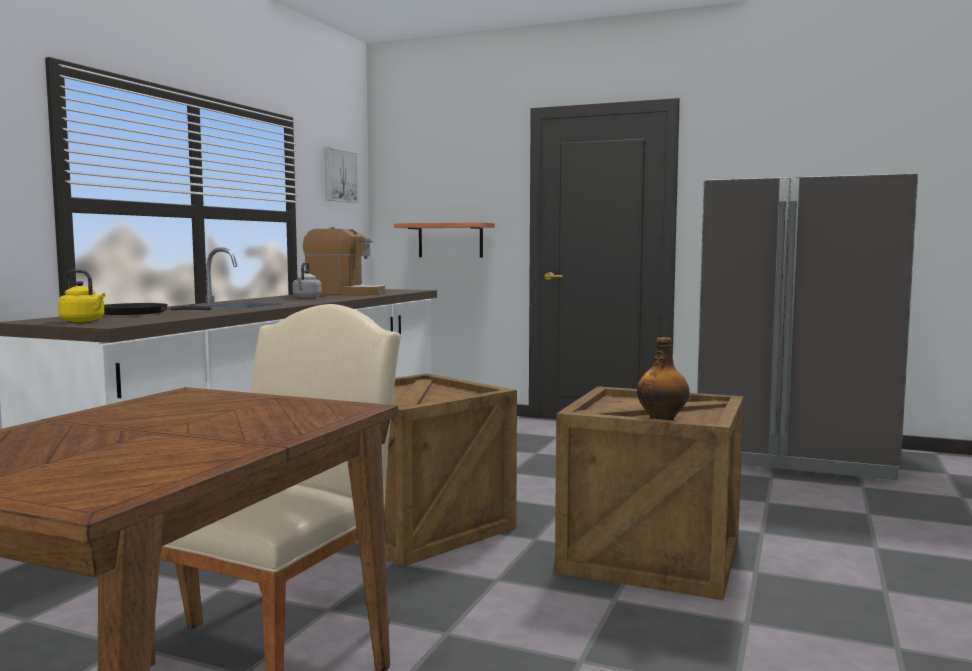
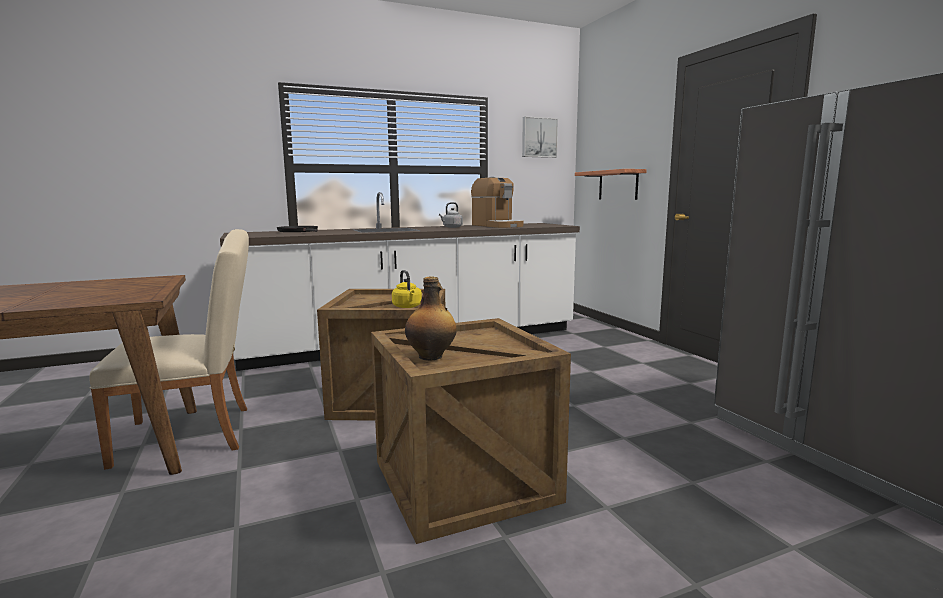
camera: 45 degrees right, 5 degrees up
yellow kettle [58,269,106,322] -> yellow kettle moved to [392,270,422,308]

